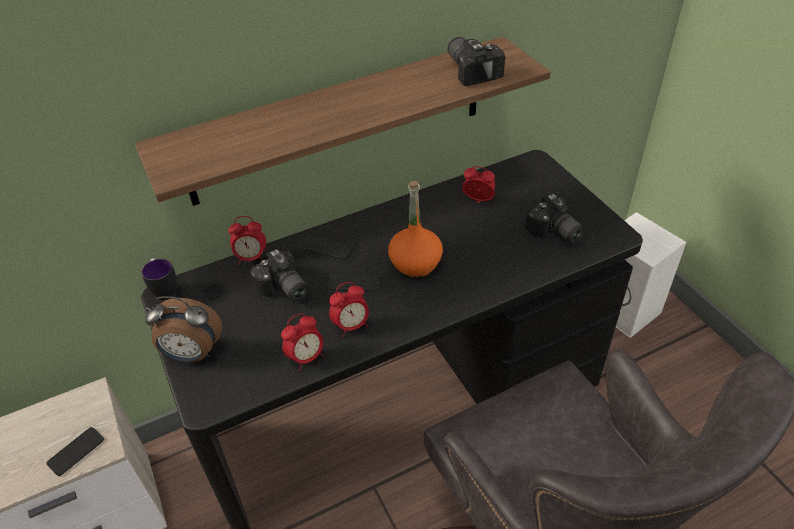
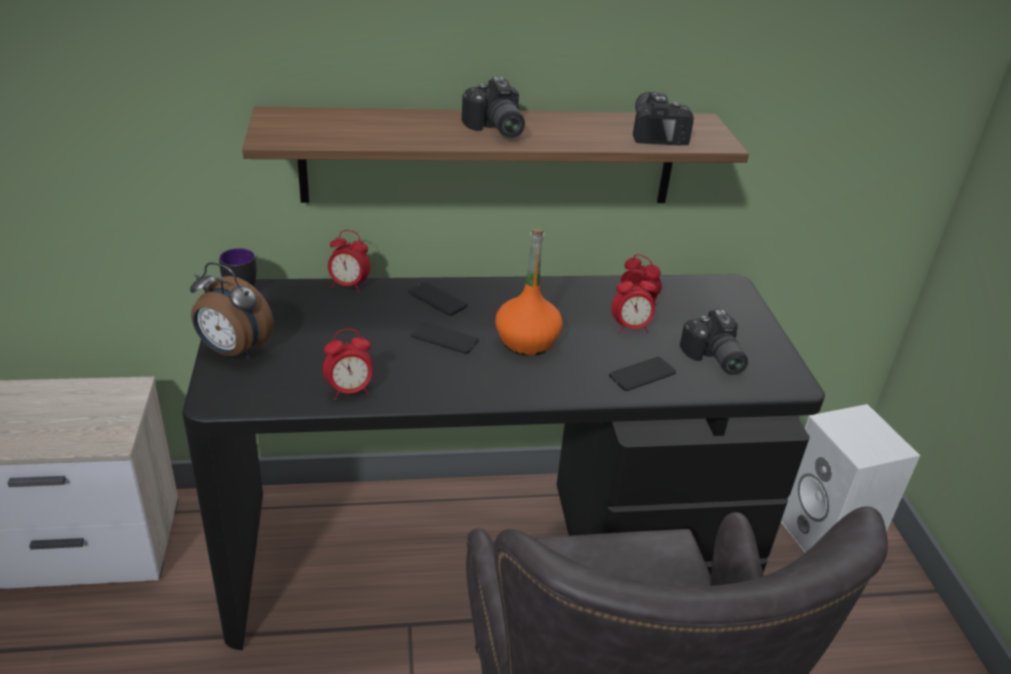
camera: 15 degrees right, 10 degrees down
phone [46,427,104,476] -> phone moved to [609,357,676,391]
camera [250,249,309,302] -> camera moved to [462,77,525,138]
alarm clock [329,282,369,337] -> alarm clock moved to [611,271,656,334]

